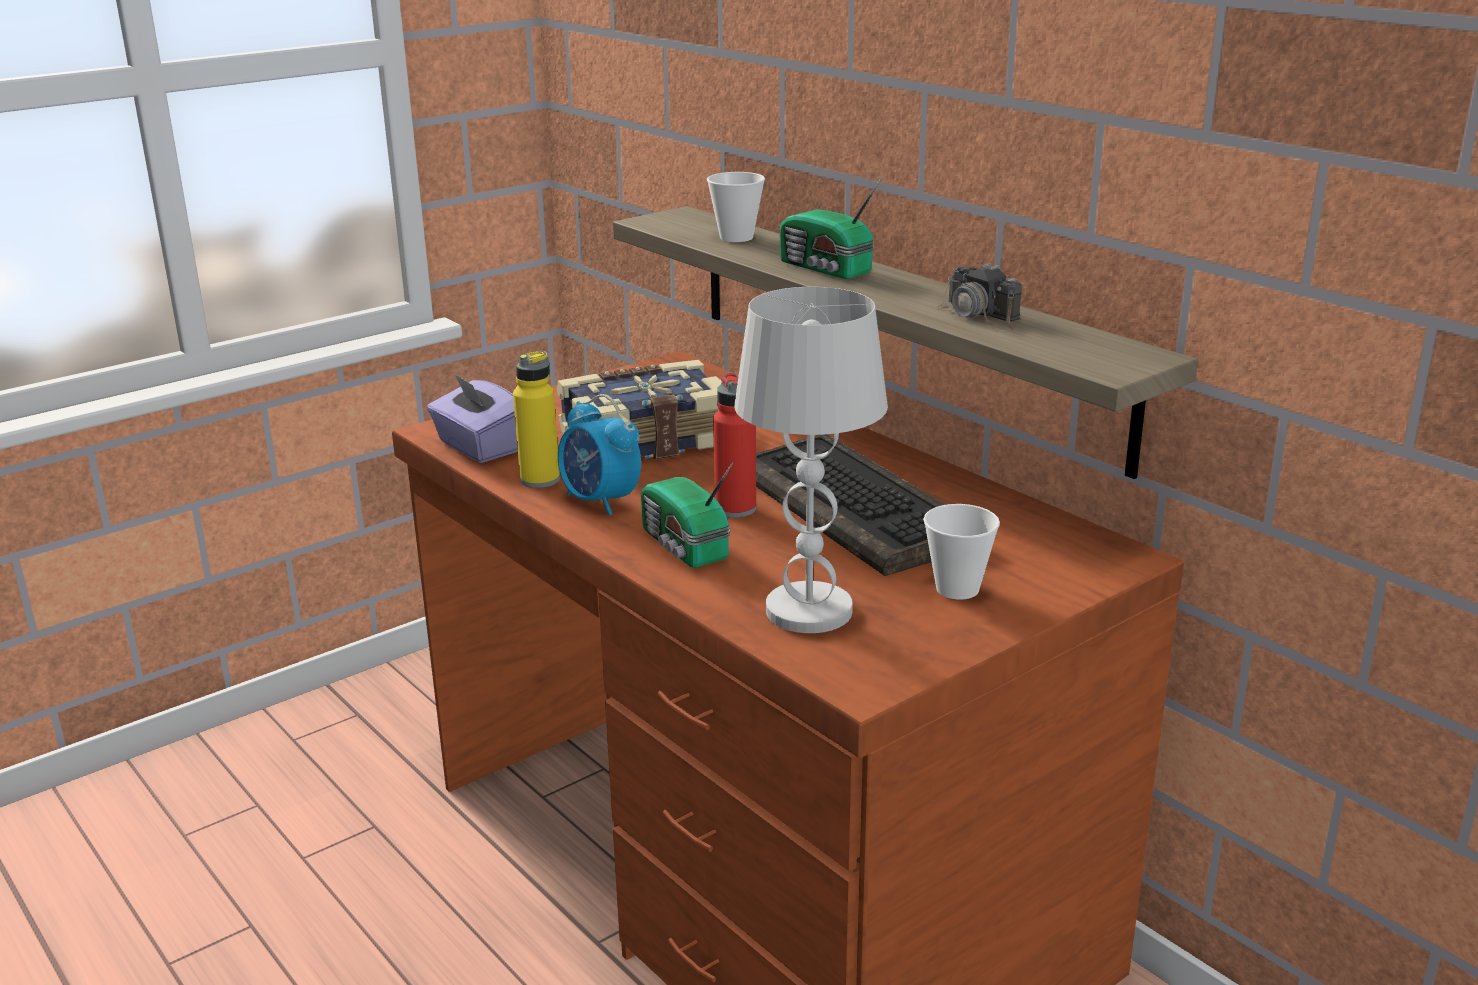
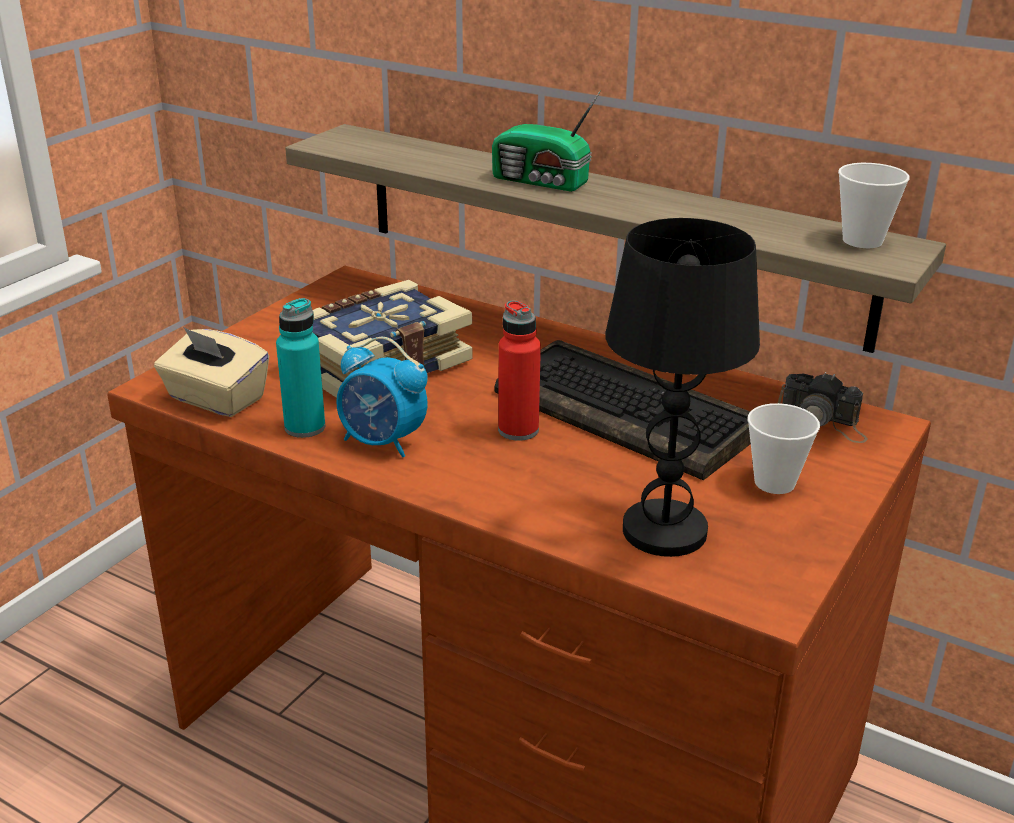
camera: 20 degrees left, 5 degrees up
purple tissue box [427,373,518,463] -> beige tissue box [154,327,269,417]
yellow bottle [513,351,560,488] -> turquoise bottle [276,298,325,438]
radio [641,462,733,568] -> none
cup [707,172,765,242] -> cup moved to [838,163,910,248]
white table lamp [734,287,888,633] -> black table lamp [606,218,760,557]
camera [936,263,1022,332] -> camera moved to [778,372,868,443]

